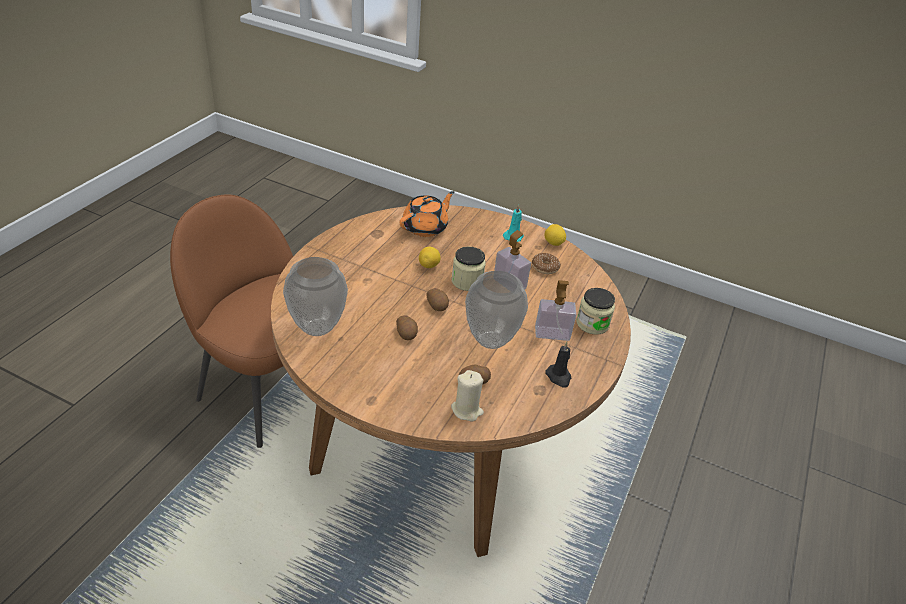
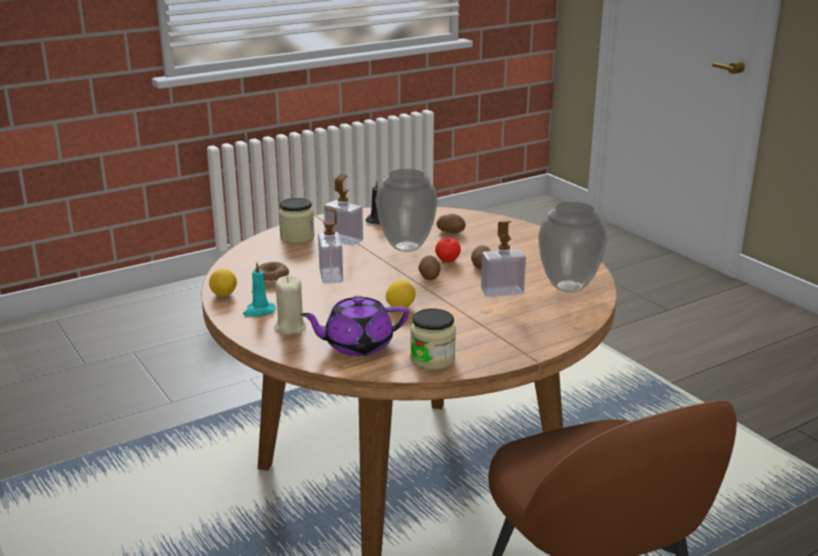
camera: 145 degrees left, 15 degrees down
orange teapot [400,191,454,237] -> purple teapot [300,296,409,356]
beige candle [451,370,484,421] -> beige candle moved to [274,275,306,335]
jar [452,247,486,291] -> jar moved to [410,309,456,370]
none -> apple [435,238,461,262]
none -> soap dispenser [481,221,526,297]

